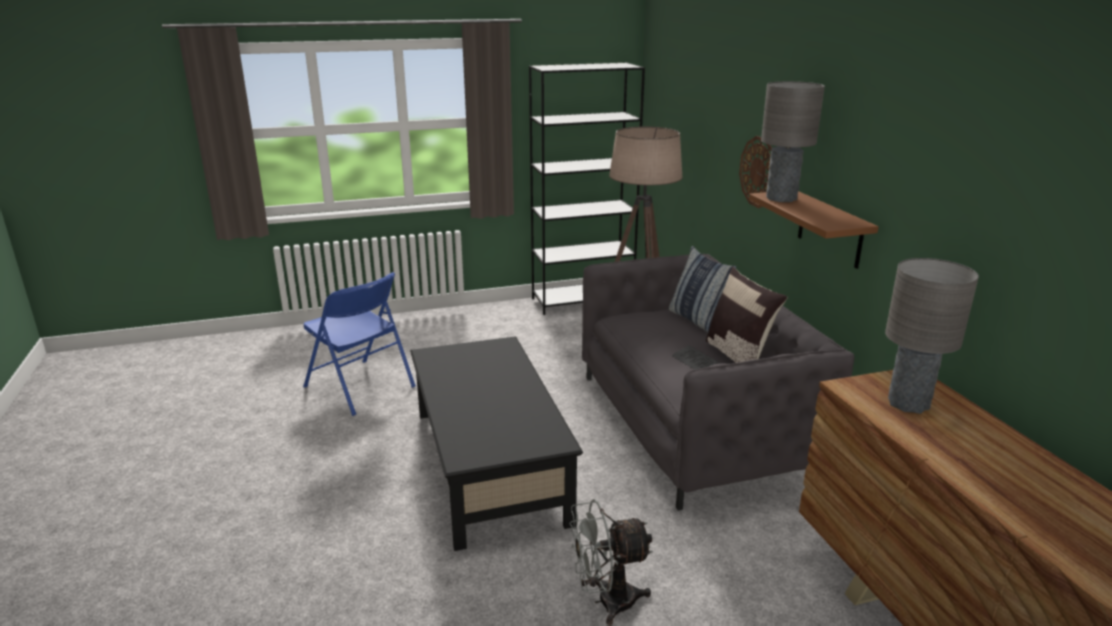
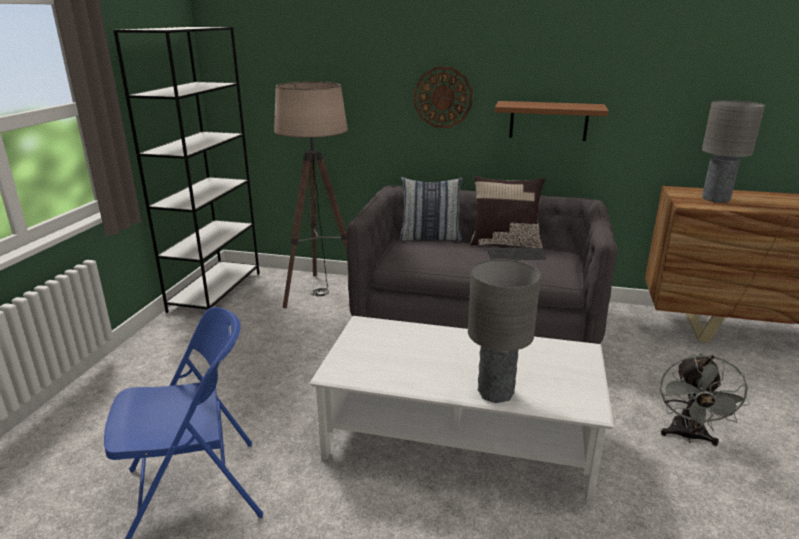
camera: 60 degrees left, 0 degrees up
black coffee table [410,336,583,551] -> white coffee table [309,316,614,505]
grey table lamp [761,81,825,202] -> grey table lamp moved to [468,259,541,403]

